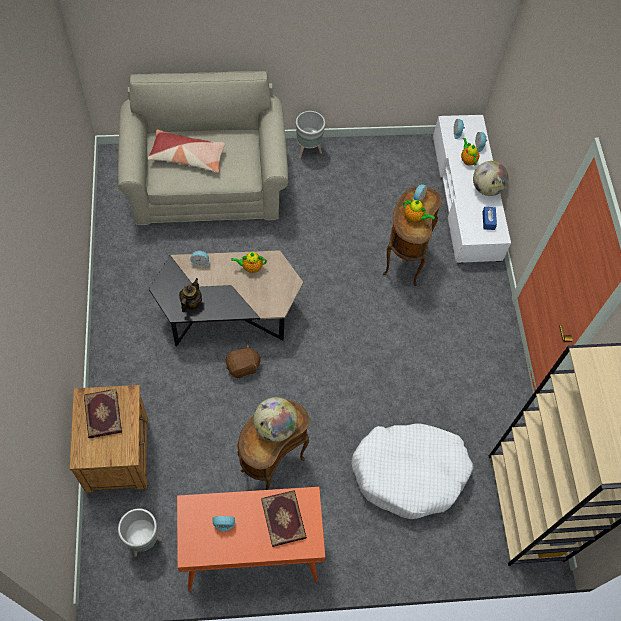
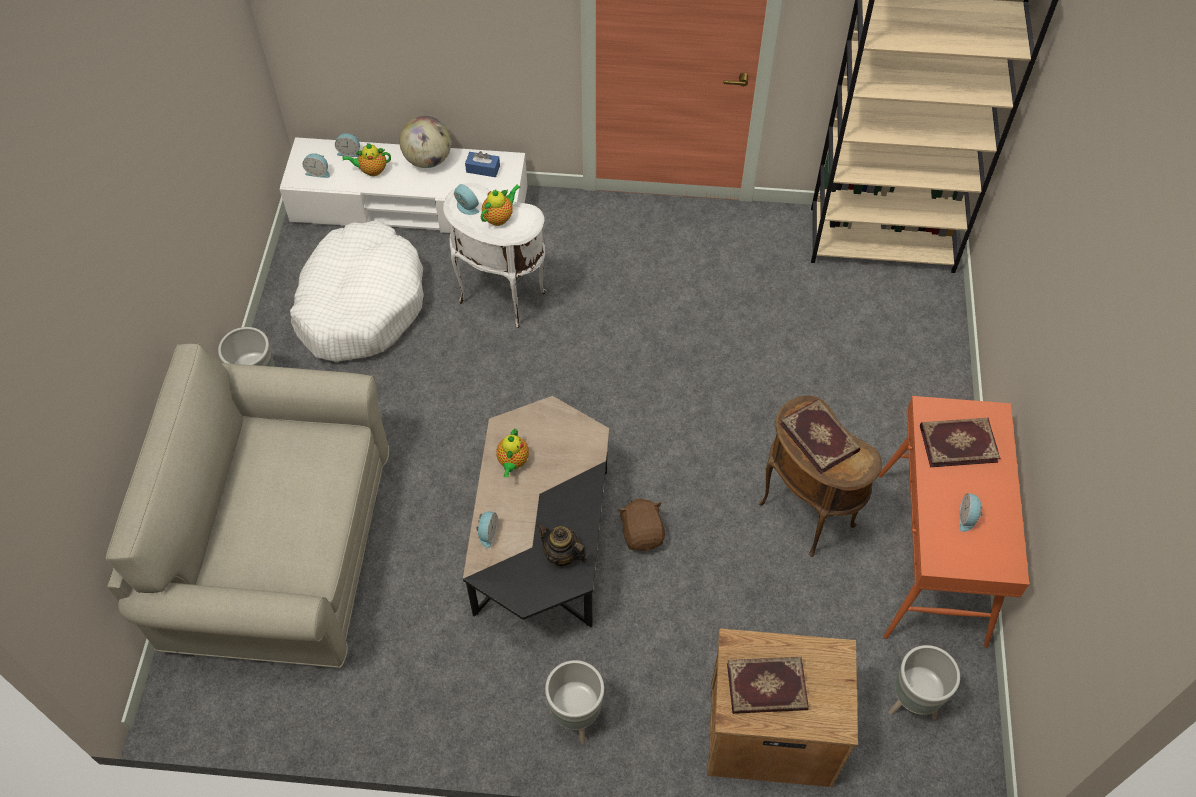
camera: 75 degrees left, 5 degrees down
pillow [148,129,225,173] -> none
globe [254,397,298,442] -> book [780,399,861,474]
white dog bed [351,423,473,519] -> white dog bed moved to [290,220,423,362]
brown side table [383,187,442,286] -> white side table [443,183,546,328]
none -> grey planter [545,660,604,744]

